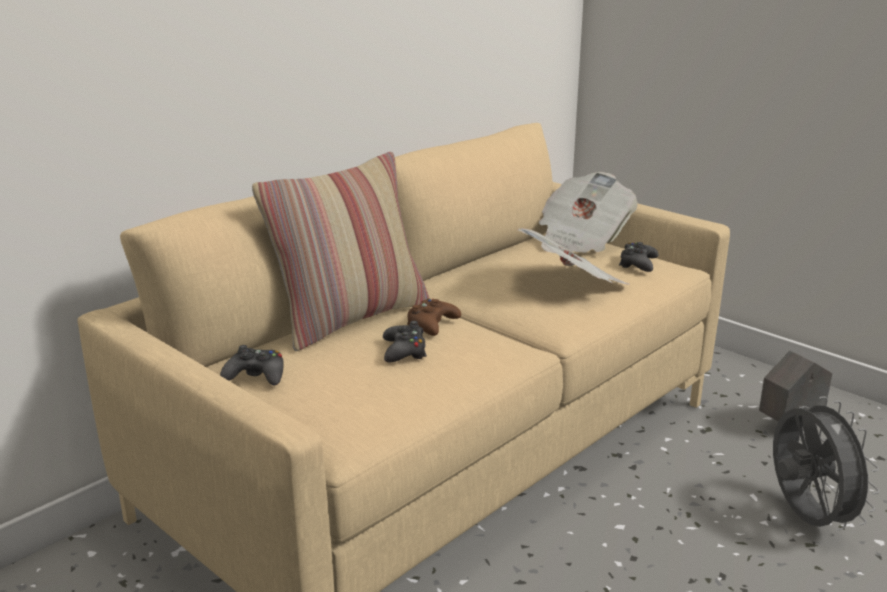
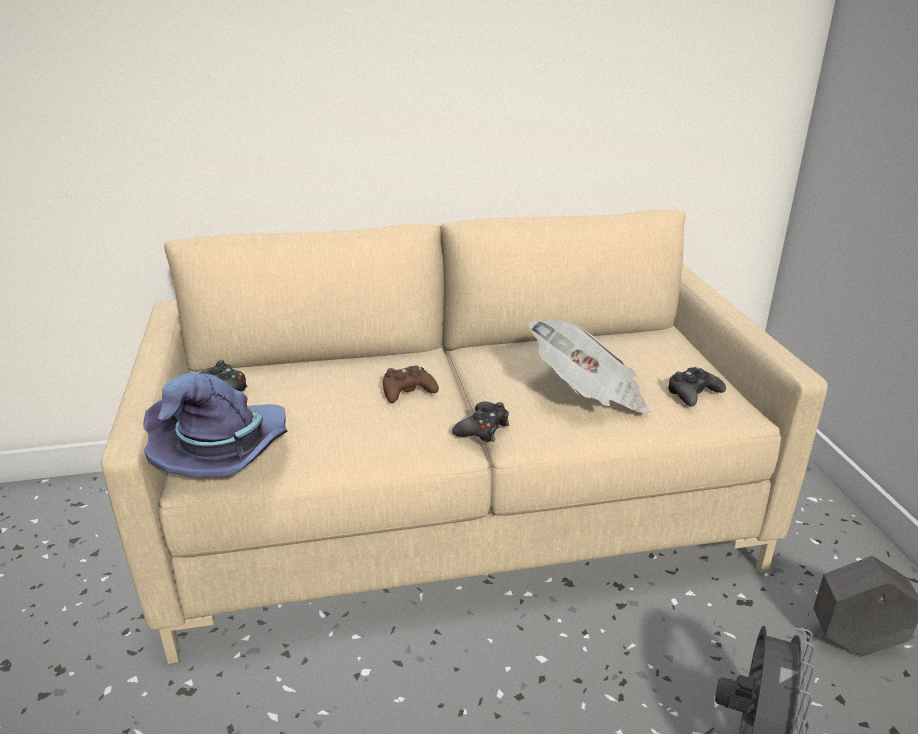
camera: 35 degrees right, 5 degrees up
pillow [252,152,429,351] -> none
black game controller [383,321,427,362] -> black game controller moved to [452,401,509,442]
newspaper [539,172,638,253] -> none
none -> purple hat [143,373,288,477]

